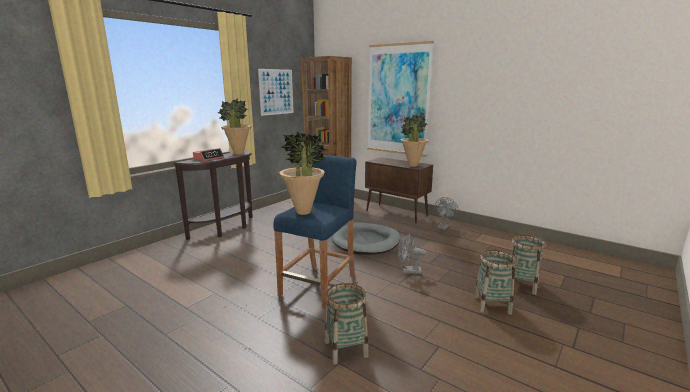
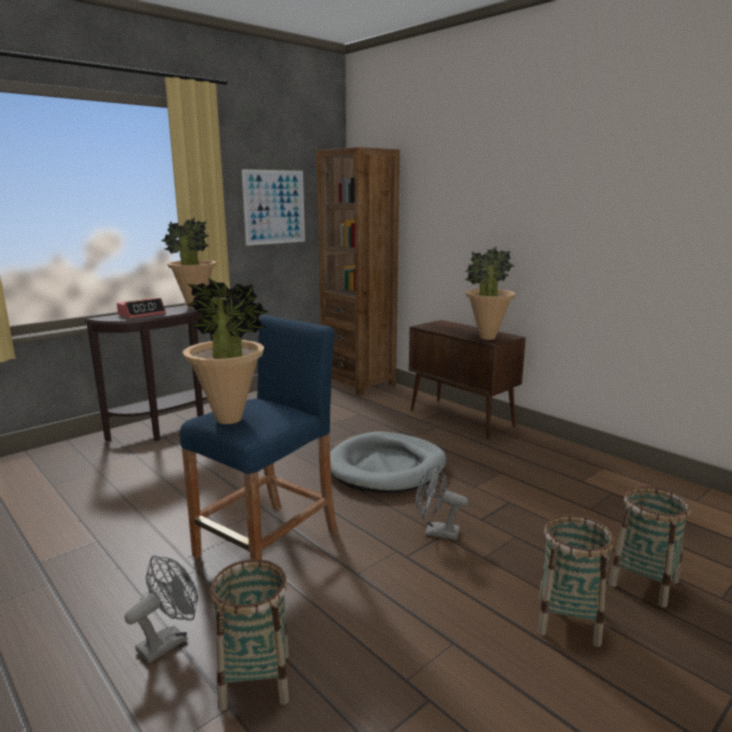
camera: 10 degrees right, 0 degrees up
picture [367,41,434,157] -> none
grey fan [435,197,459,230] -> grey fan moved to [125,556,198,663]

